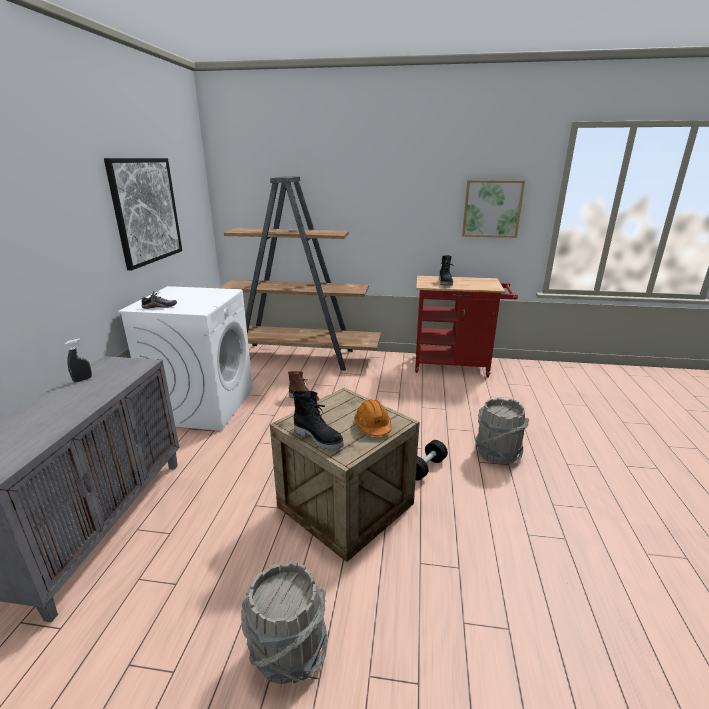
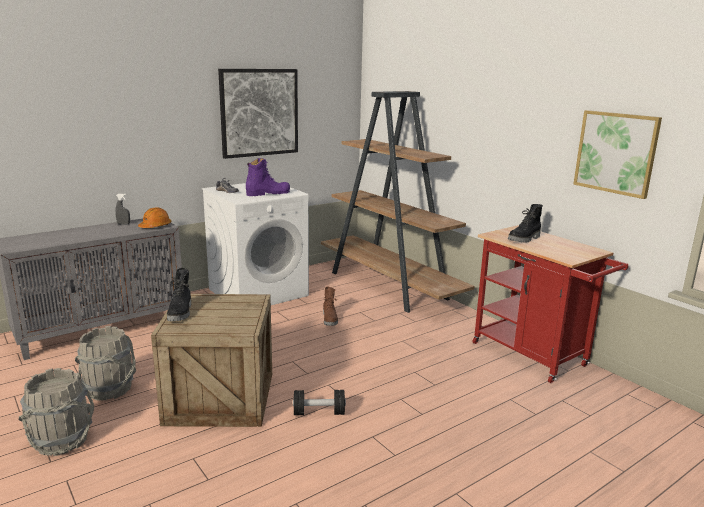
camera: 45 degrees right, 5 degrees down
orange hard hat [354,400,392,436] -> orange hard hat moved to [138,208,172,228]
grey bucket [475,398,529,465] -> grey bucket moved to [75,326,136,401]
none -> purple boot [246,158,290,196]

